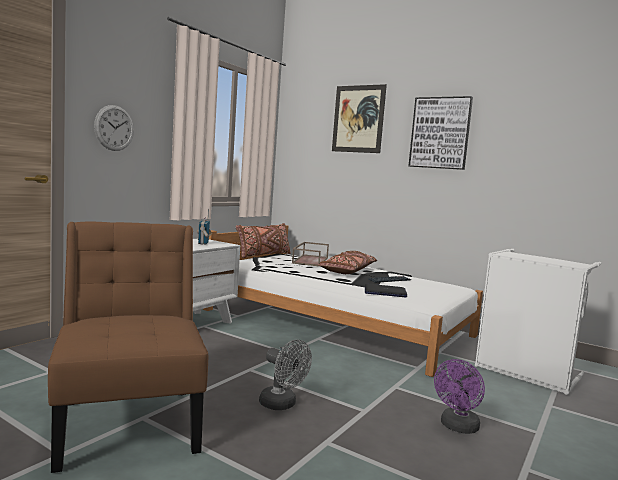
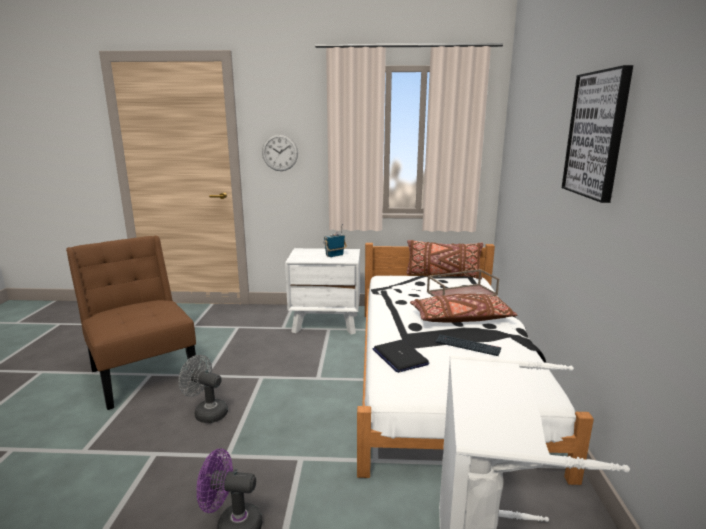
camera: 60 degrees right, 10 degrees up
brown chair [48,222,208,473] -> brown chair turned 75 degrees counterclockwise [66,235,196,410]
grey fan [259,340,312,410] -> grey fan turned 105 degrees clockwise [178,355,228,423]
picture [332,84,387,153] -> none

